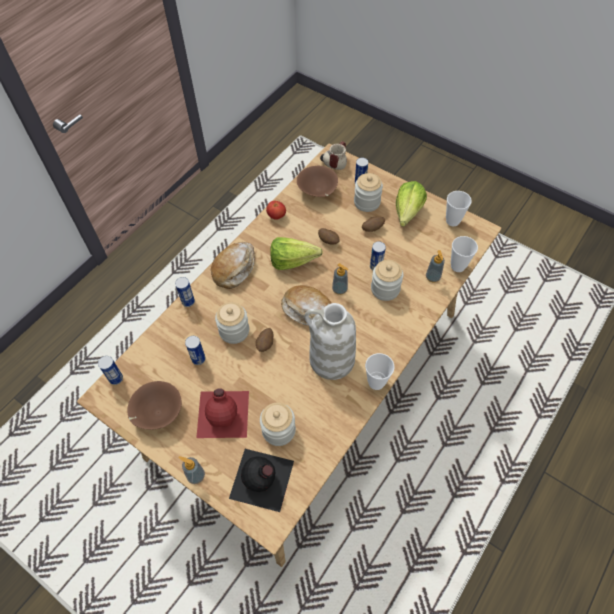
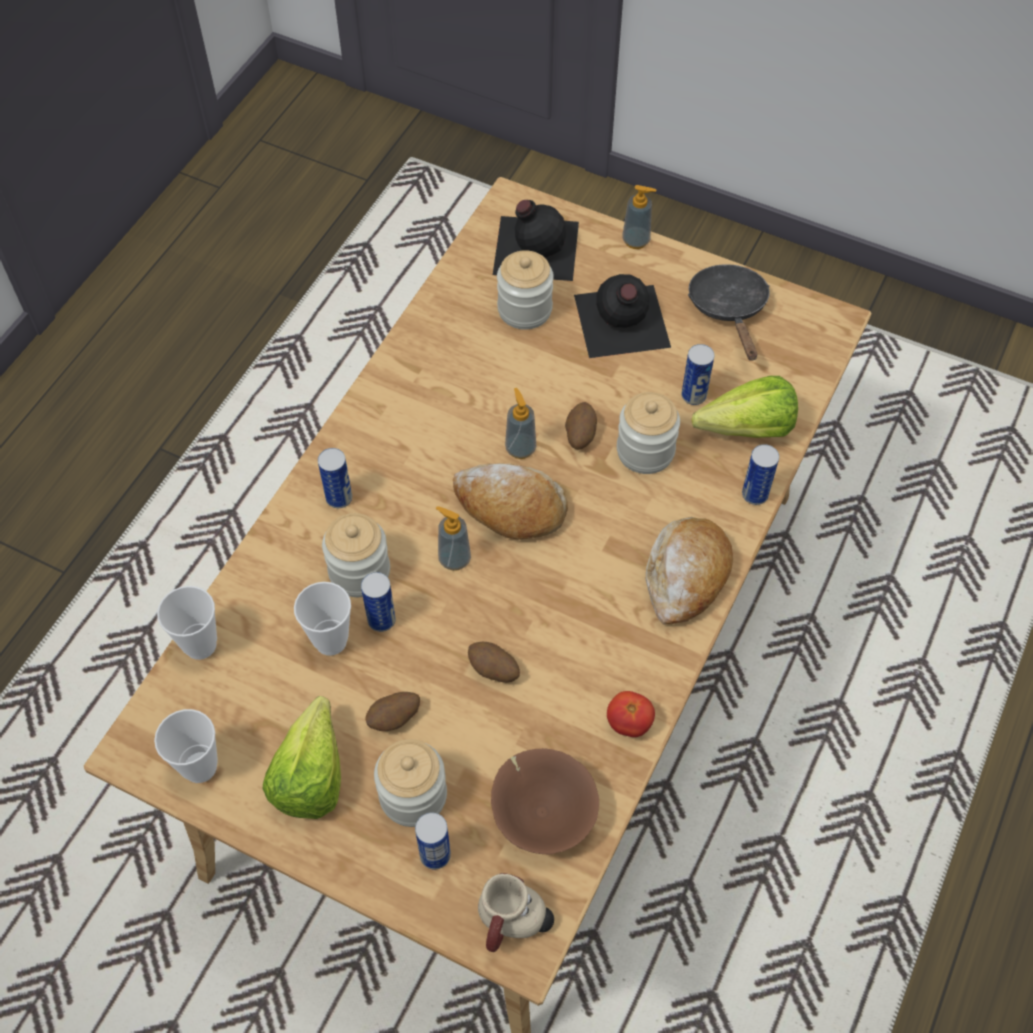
camera: 170 degrees right, 0 degrees up
can [98,356,123,385] -> can moved to [318,448,352,508]
brown bowl [128,381,182,430] -> black frying pan [688,264,770,361]
red bottle [196,388,249,438] -> black bottle [574,274,671,358]
lettuce [270,237,323,270] -> lettuce moved to [691,376,798,438]
white vase [304,303,356,380] -> none
cup [365,353,395,390] -> cup moved to [294,582,351,656]
soap dispenser [426,250,445,282] -> soap dispenser moved to [505,388,536,459]

